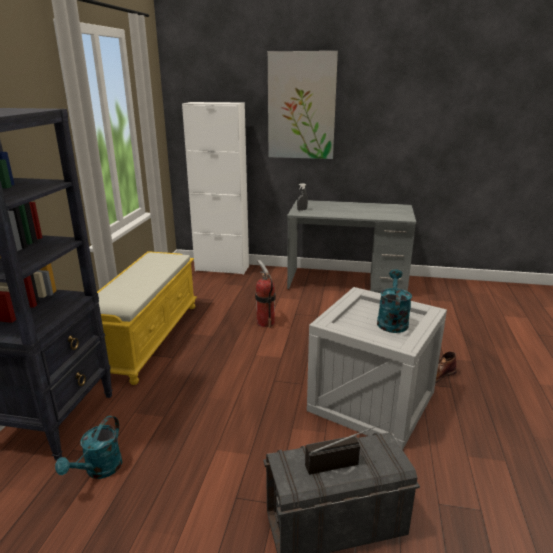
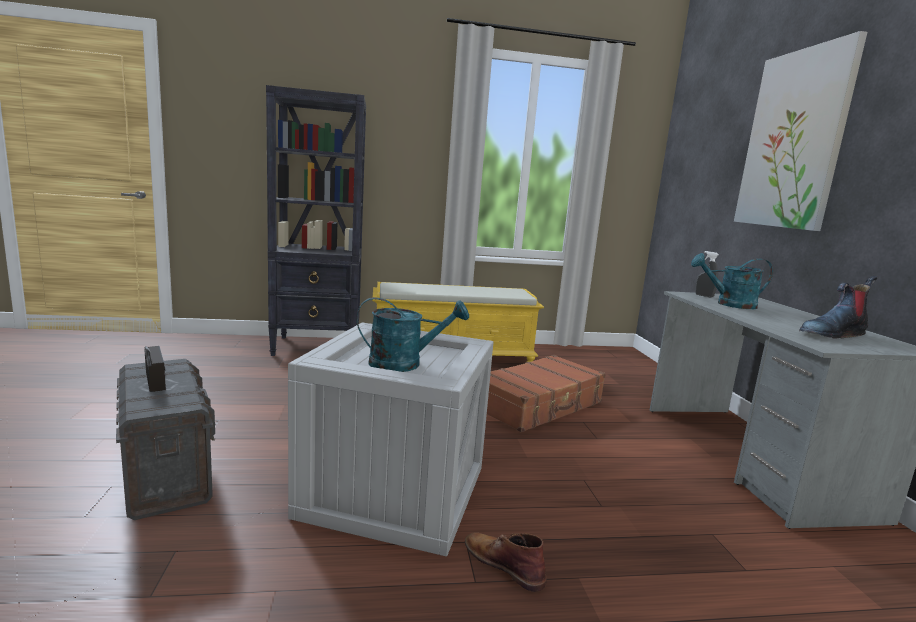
camera: 70 degrees right, 10 degrees down
turquoise watering can [55,416,122,479] -> turquoise watering can moved to [691,253,773,309]
white cabinet [182,102,249,275] -> none
fire extinguisher [255,260,275,328] -> brown suitcase [487,355,606,432]
none -> boot [799,276,878,339]

